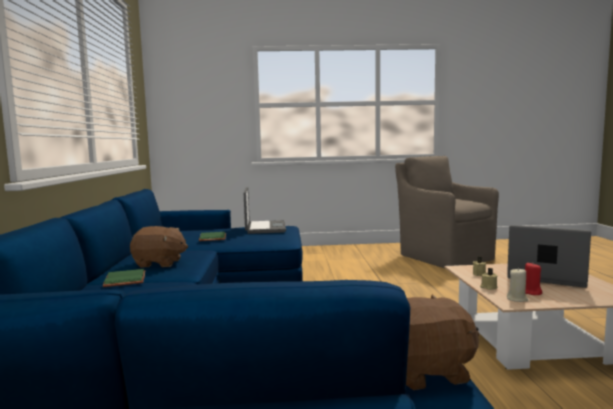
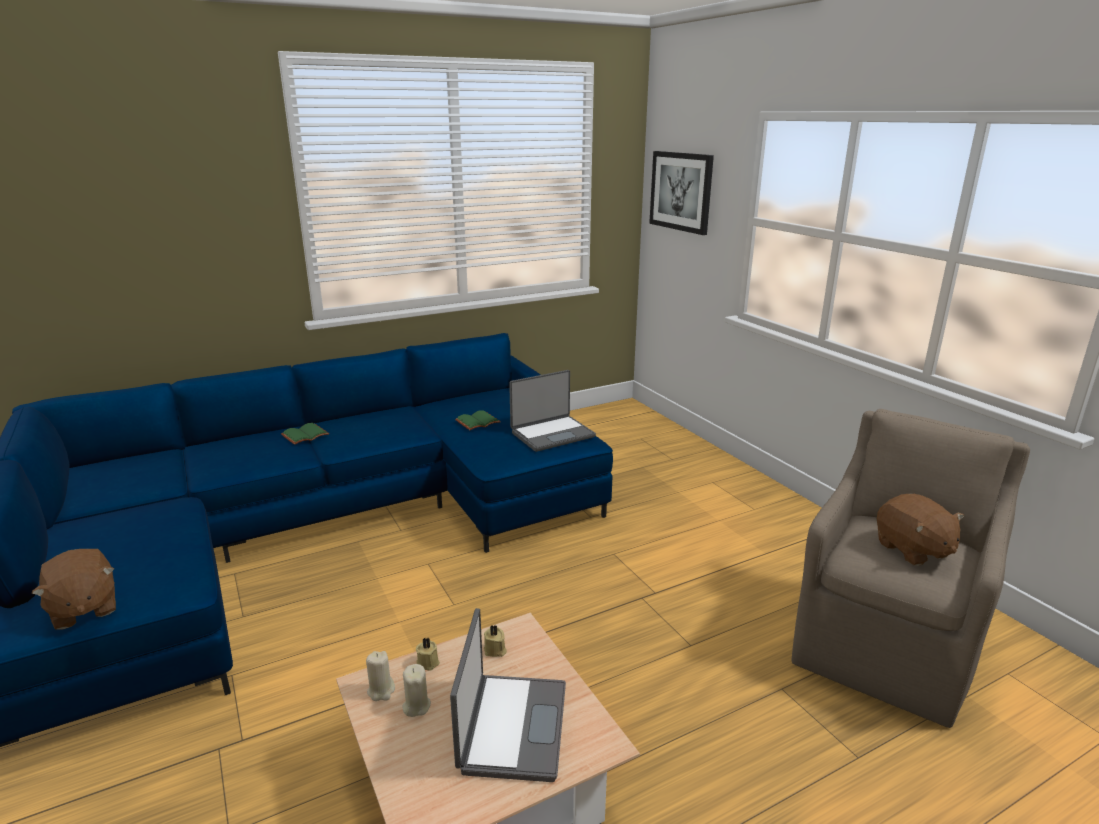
camera: 65 degrees right, 15 degrees up
brown plush toy [130,226,188,268] -> brown plush toy moved to [877,494,964,566]
red candle [525,263,542,295] -> beige candle [403,664,431,717]
none -> picture [649,151,714,235]

